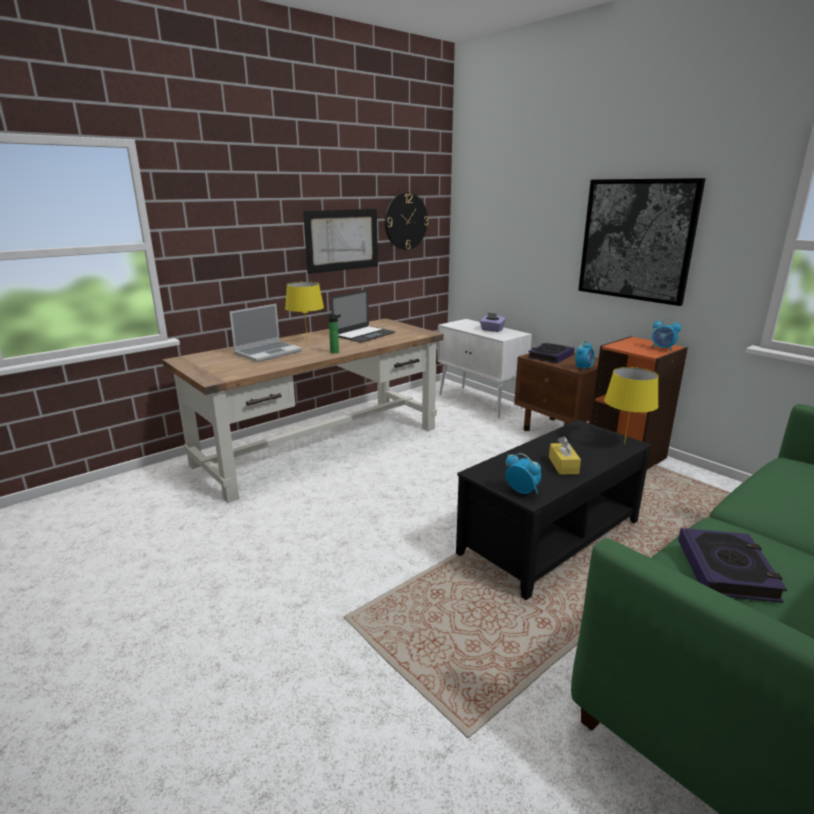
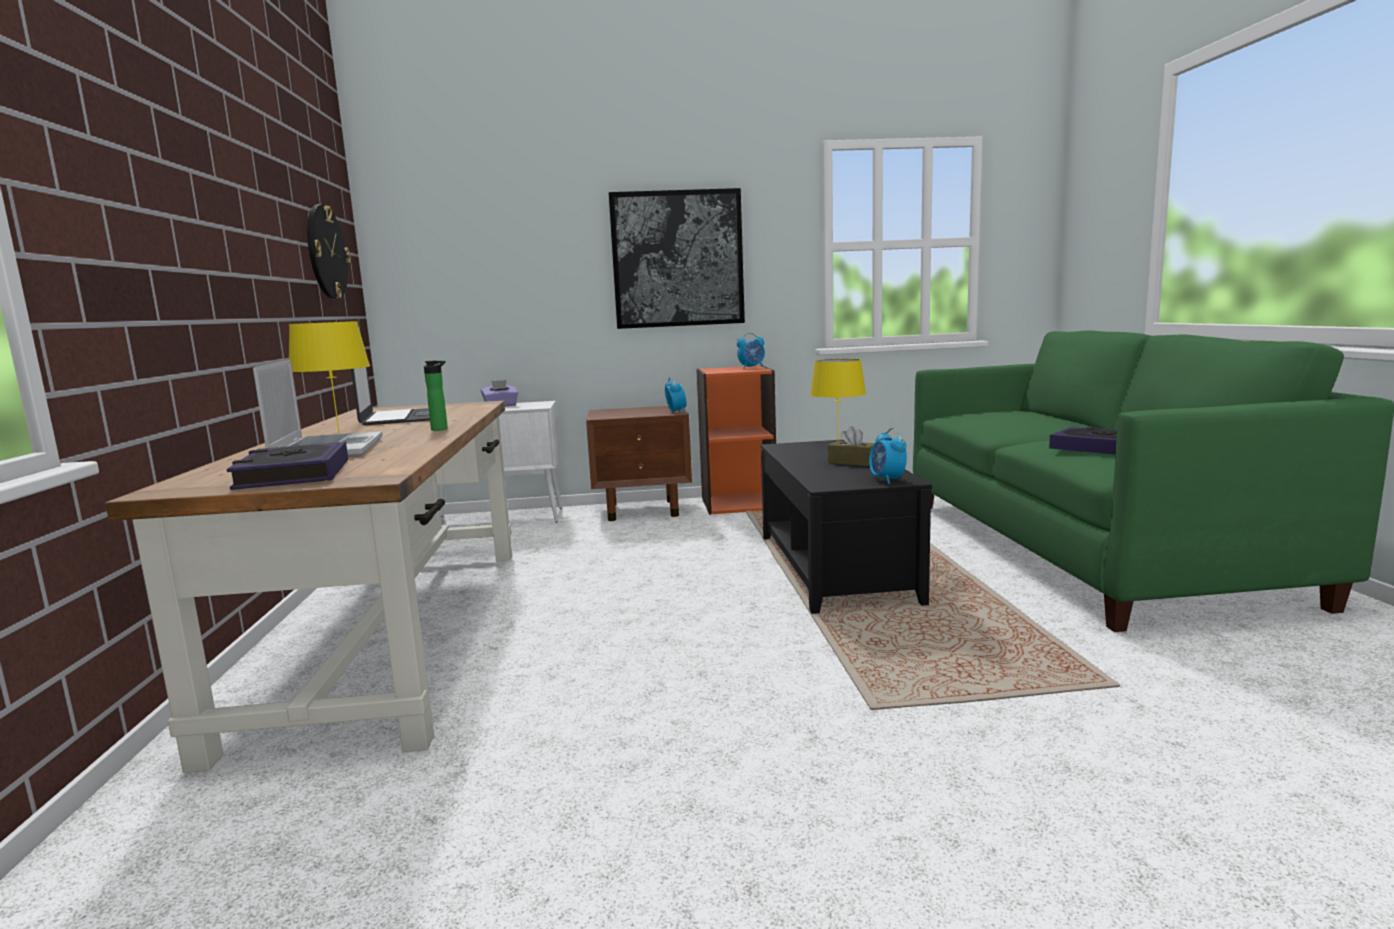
camera: 55 degrees left, 10 degrees down
picture [303,209,378,274] -> none
alarm clock [505,453,541,494] -> alarm clock turned 90 degrees counterclockwise [869,428,907,484]
book [528,343,574,364] -> book moved to [227,442,348,490]
yellow tissue box [549,436,581,475] -> brown tissue box [828,426,874,466]

